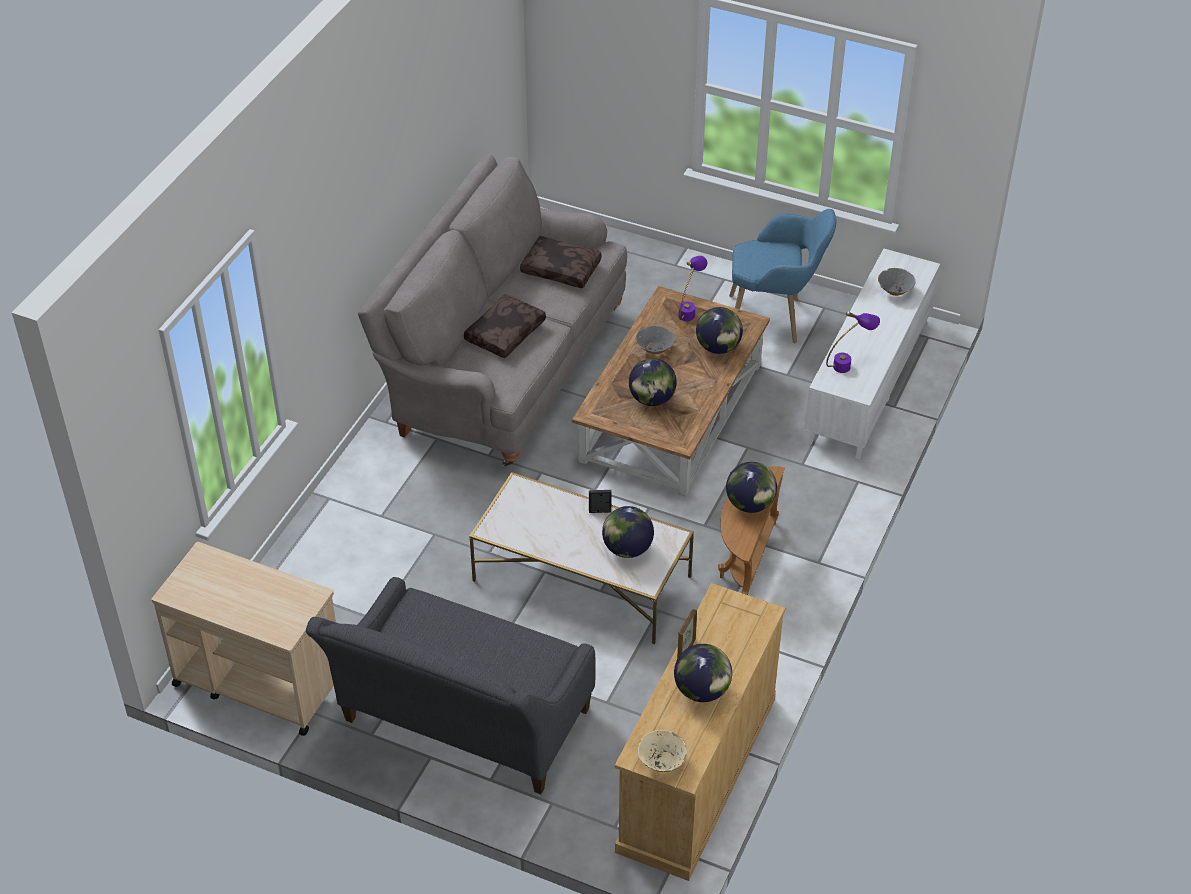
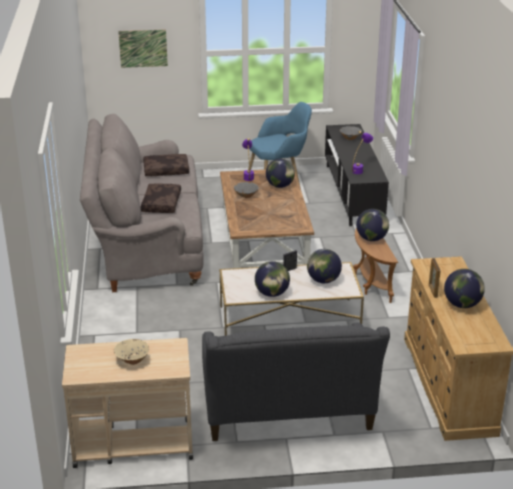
camera: 30 degrees left, 15 degrees down
globe [629,358,677,406] -> globe moved to [255,261,290,297]
beige bowl [638,730,687,772] -> beige bowl moved to [114,339,149,365]
white tv stand [805,249,940,459] -> black tv stand [325,124,389,226]
none -> picture [118,30,168,68]

